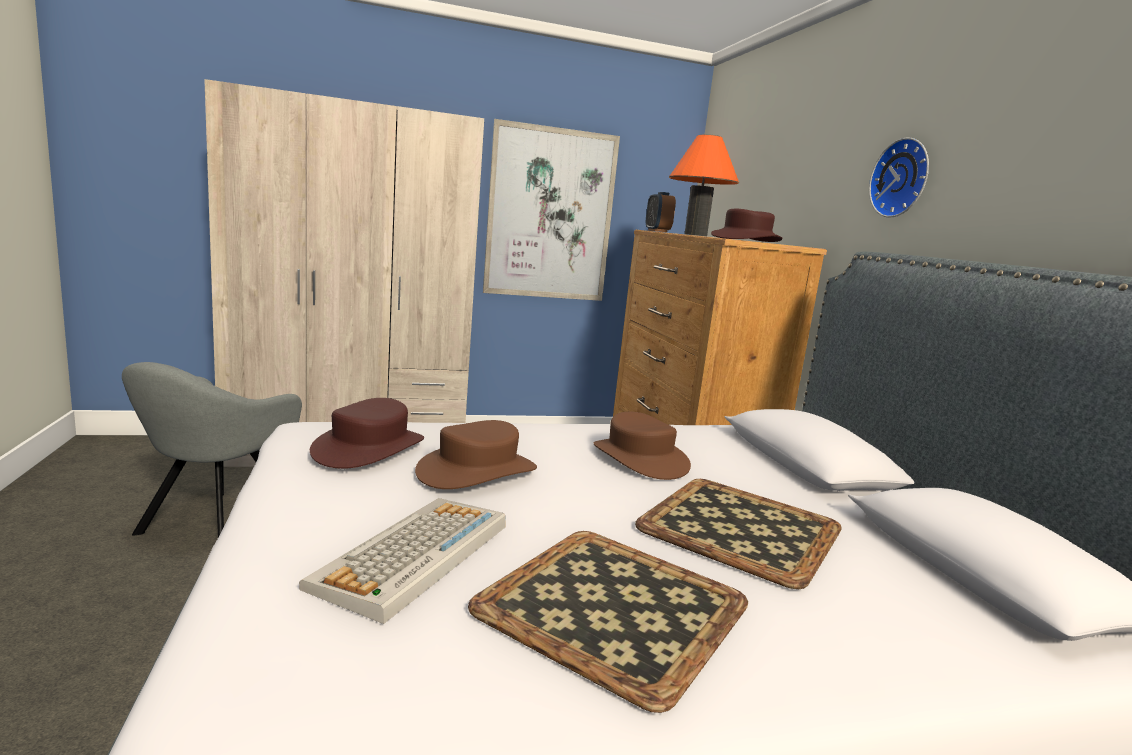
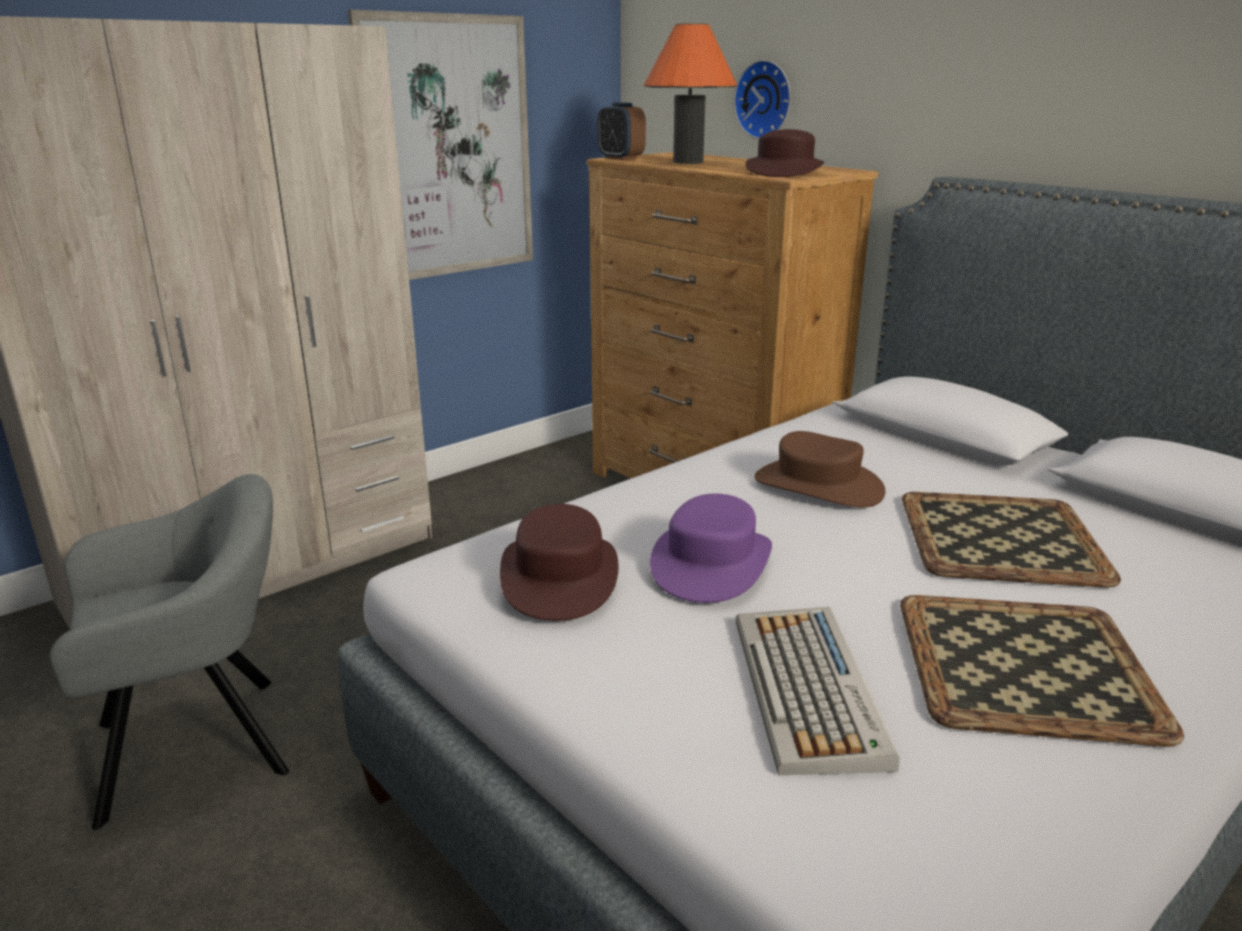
camera: 25 degrees left, 10 degrees up
grey armchair [122,362,302,537] -> grey armchair turned 105 degrees counterclockwise [50,474,289,830]
brown hat [415,420,537,489] -> purple hat [650,494,772,603]
wall clock [869,138,929,218] -> wall clock moved to [734,60,791,139]

